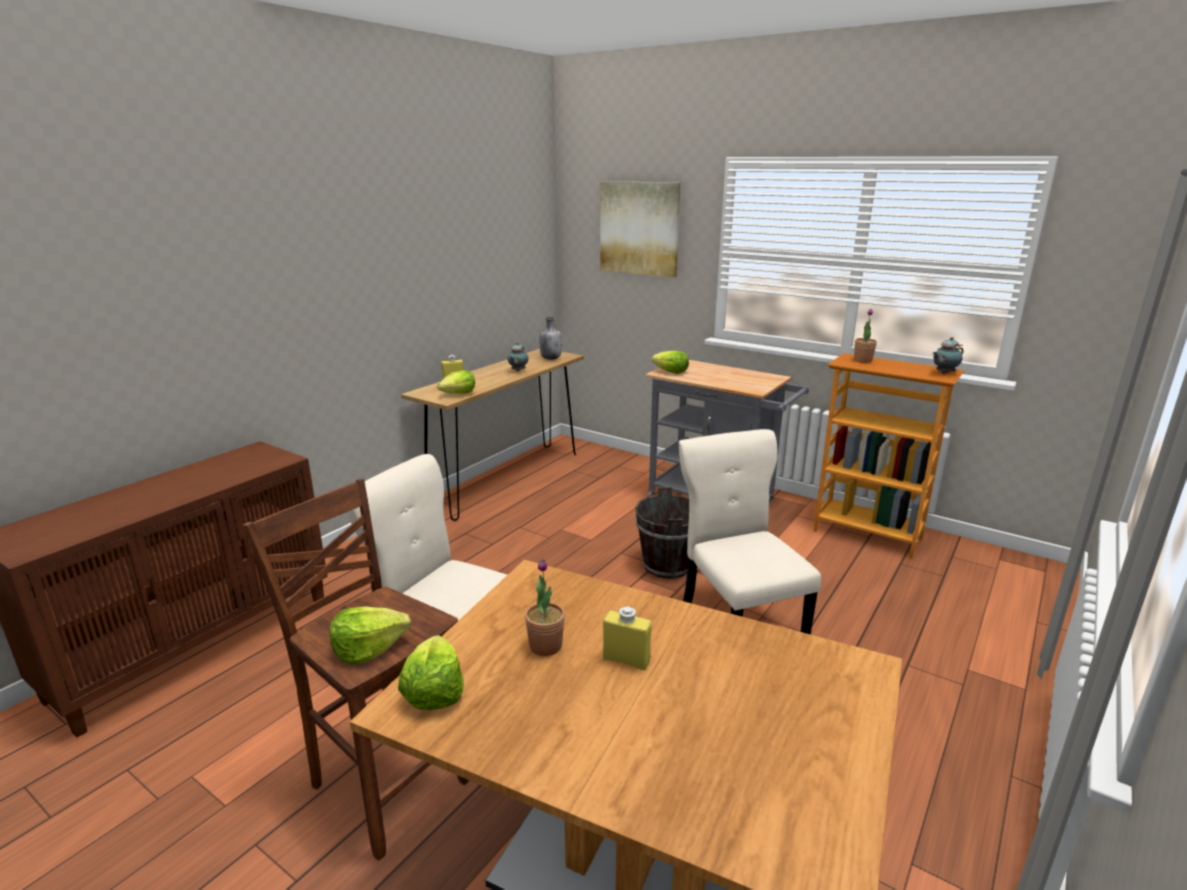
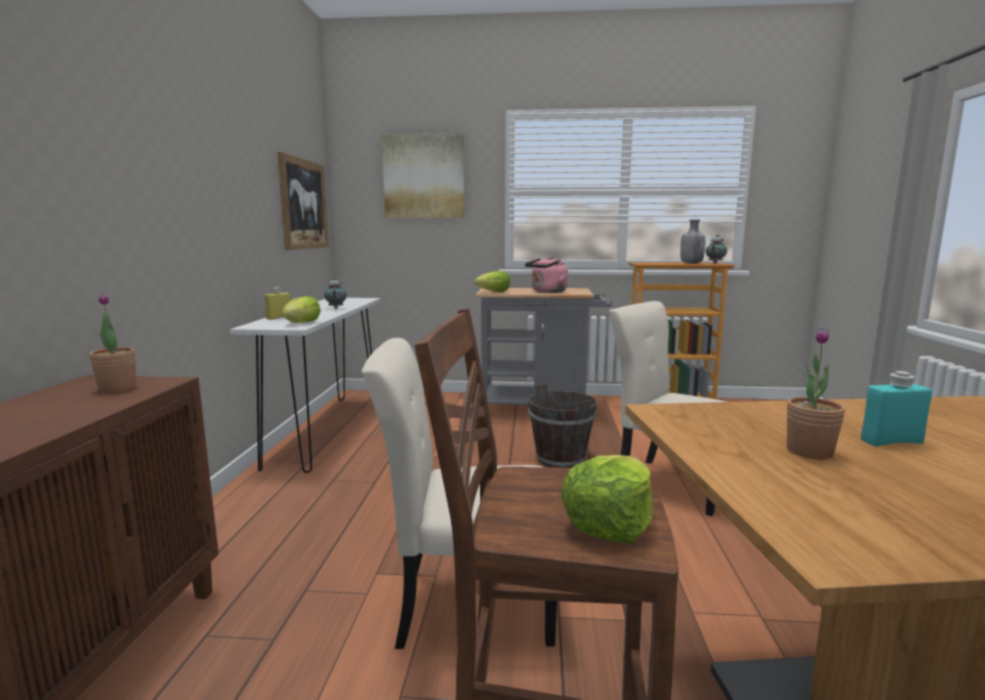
camera: 30 degrees left, 10 degrees down
lettuce [398,635,464,710] -> none
brown console table [401,349,584,521] -> white console table [230,298,381,473]
grey bottle [540,317,562,360] -> grey bottle moved to [680,219,706,264]
yellow bottle [603,606,652,670] -> turquoise bottle [861,371,932,446]
potted plant [854,309,877,363] -> potted plant moved to [89,293,136,393]
none -> picture [277,152,329,250]
none -> pink kettle [525,257,568,293]

